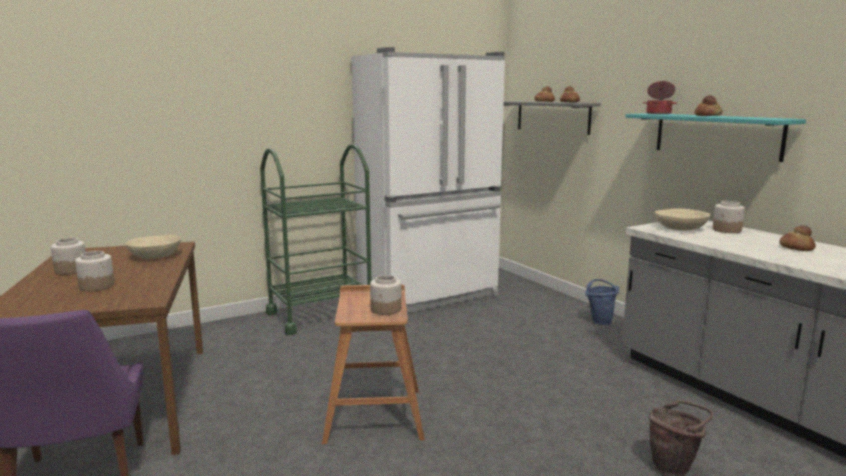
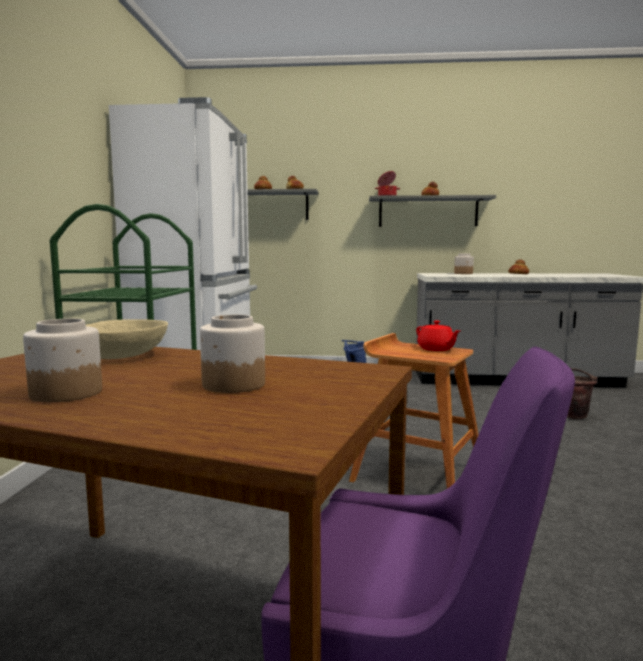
camera: 55 degrees left, 5 degrees down
jar [370,275,401,315] -> red teapot [416,320,460,351]
turquoise shelf [625,113,806,162] -> grey shelf [369,195,496,227]
beige bowl [655,208,710,231] -> none

